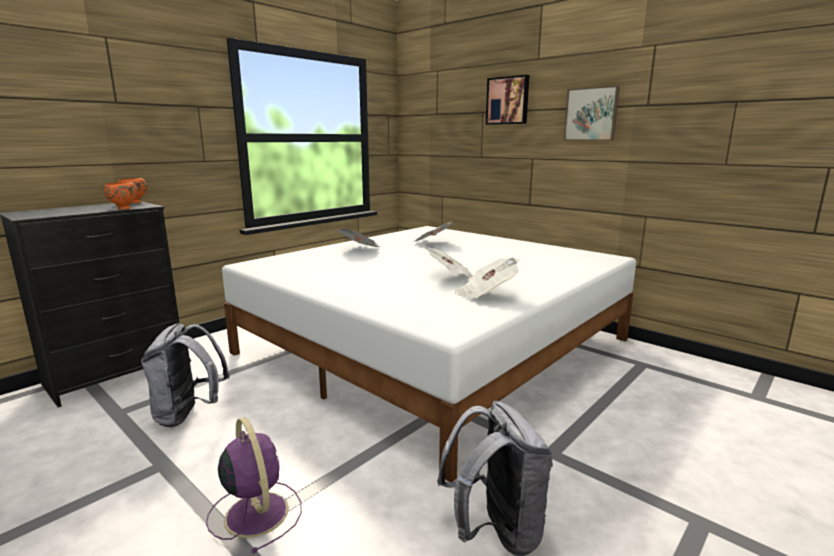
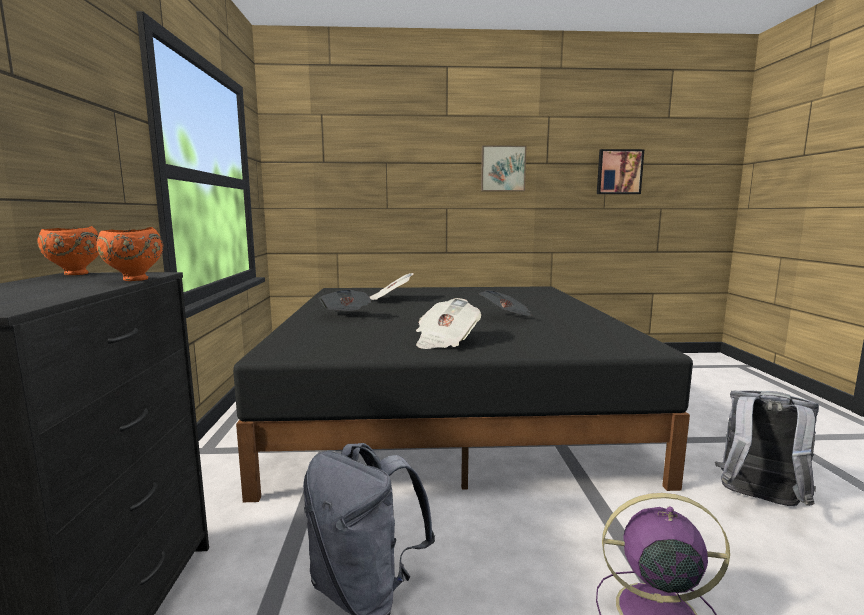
camera: 45 degrees left, 5 degrees down
white bed [222,226,636,482] -> black bed [233,286,693,502]
newspaper [455,257,519,299] -> newspaper moved to [416,298,481,349]
picture [486,75,529,125] -> picture moved to [597,149,644,194]

